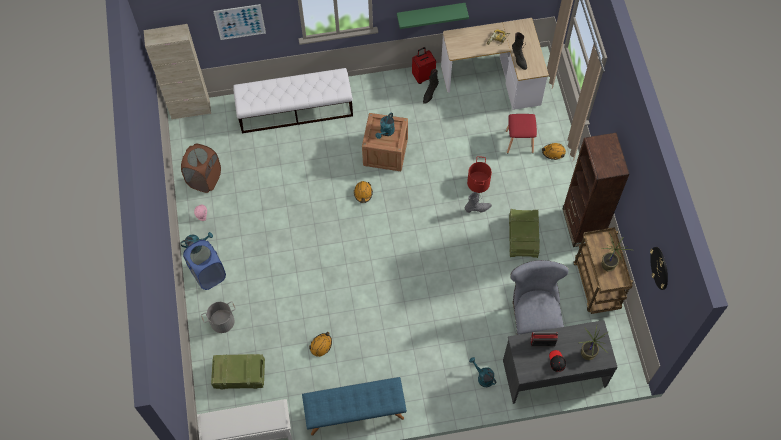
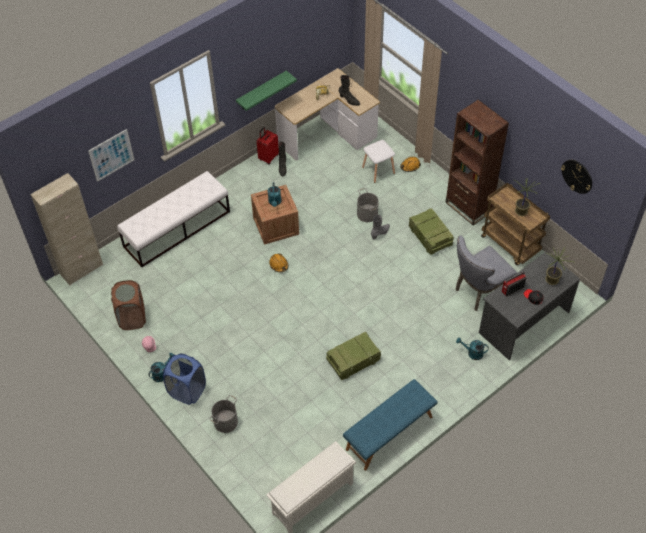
camera: 30 degrees left, 10 degrees down
crate [211,354,265,389] -> crate moved to [326,332,381,380]
orange hard hat [309,332,332,357] -> none
red bucket [467,156,492,193] -> grey bucket [357,188,379,222]
red stool [506,114,537,153] -> white stool [362,140,395,183]
grey chair [510,260,569,335] -> grey chair turned 90 degrees counterclockwise [456,235,517,311]

